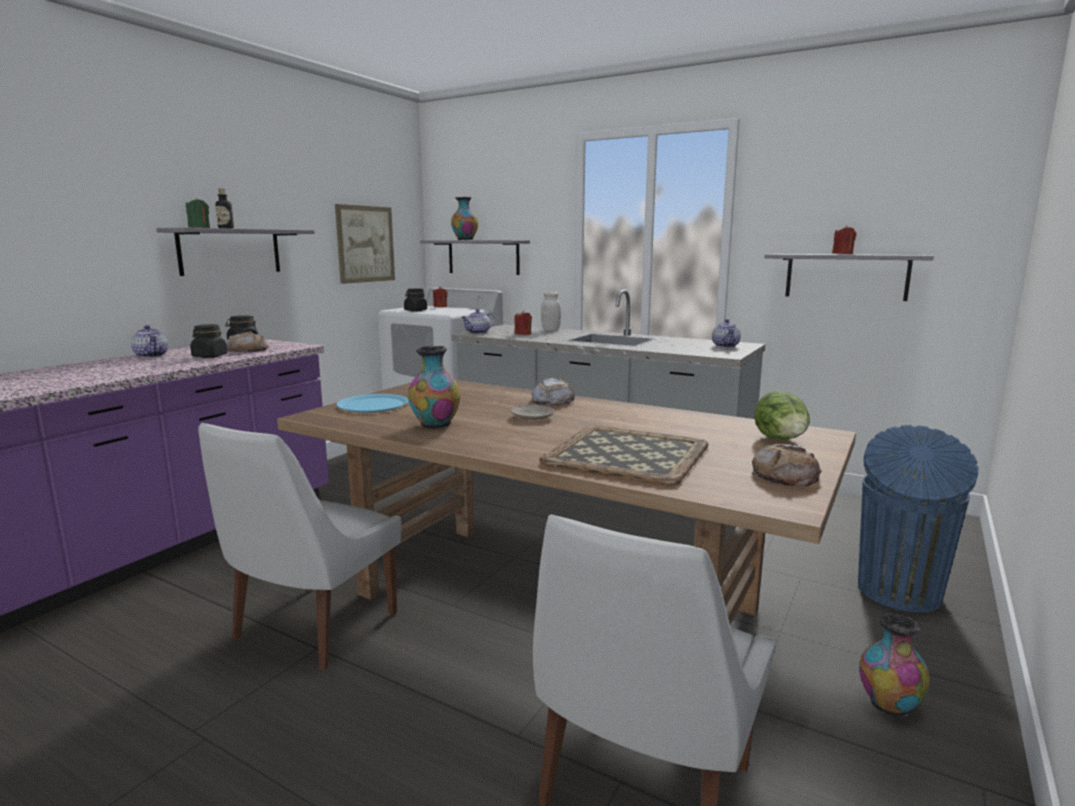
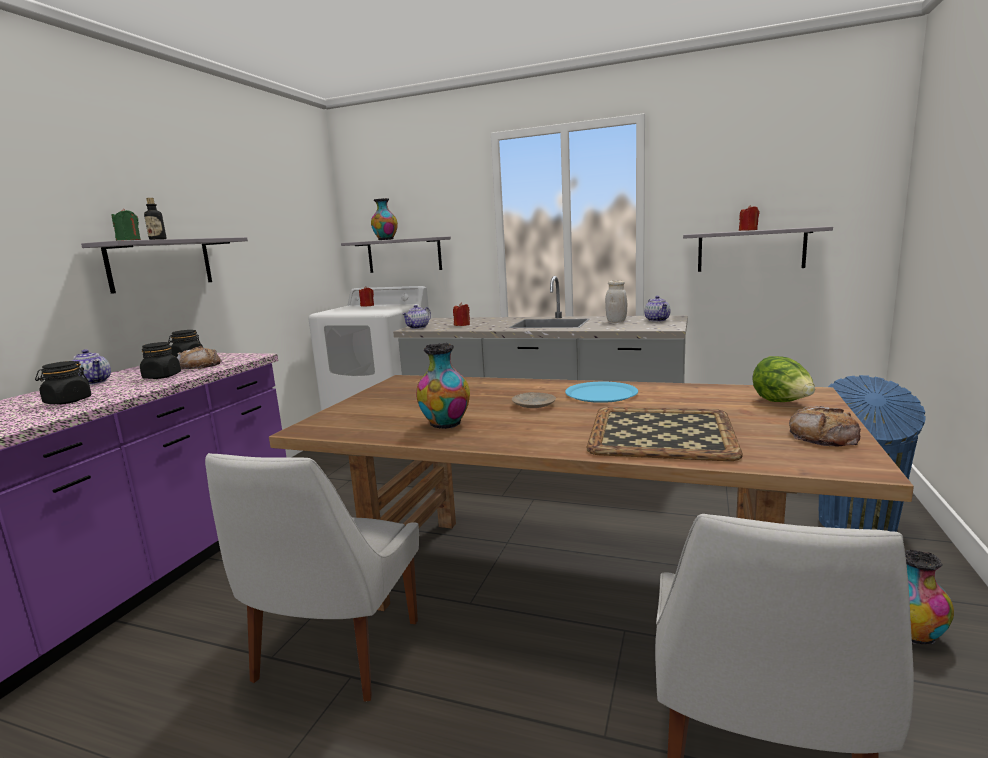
camera: 10 degrees left, 0 degrees up
picture [335,204,395,284] -> none
blue plate [337,394,409,413] -> blue plate moved to [565,382,638,403]
black jar [404,288,427,312] -> black jar moved to [35,361,92,404]
bread [531,378,575,406] -> none
white jar [541,292,561,331] -> white jar moved to [605,281,627,322]

